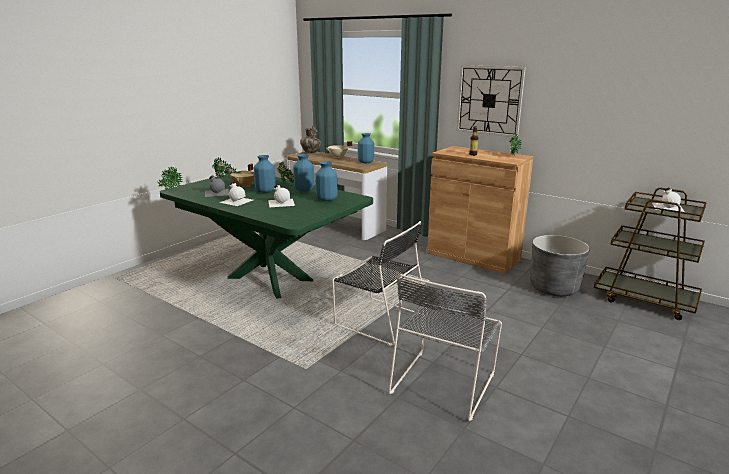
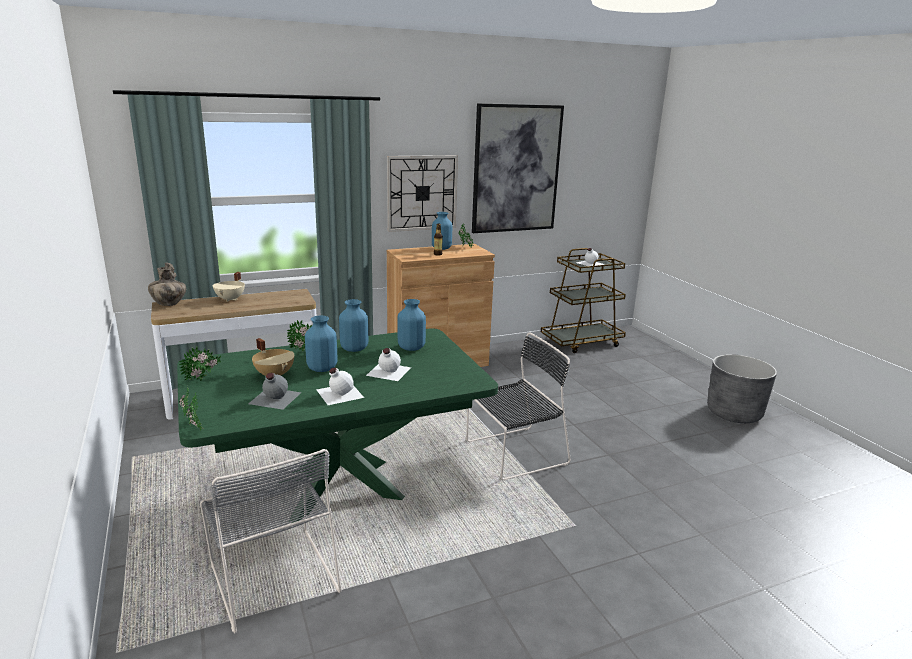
camera: 60 degrees left, 0 degrees up
blue vase [358,133,374,163] -> blue vase moved to [432,212,452,250]
grey chair [388,274,502,421] -> grey chair moved to [200,449,342,633]
grey planter [530,235,590,296] -> grey planter moved to [707,354,777,423]
none -> picture [472,103,564,233]

